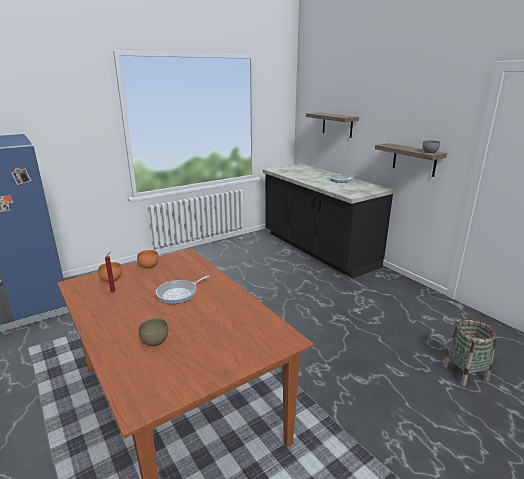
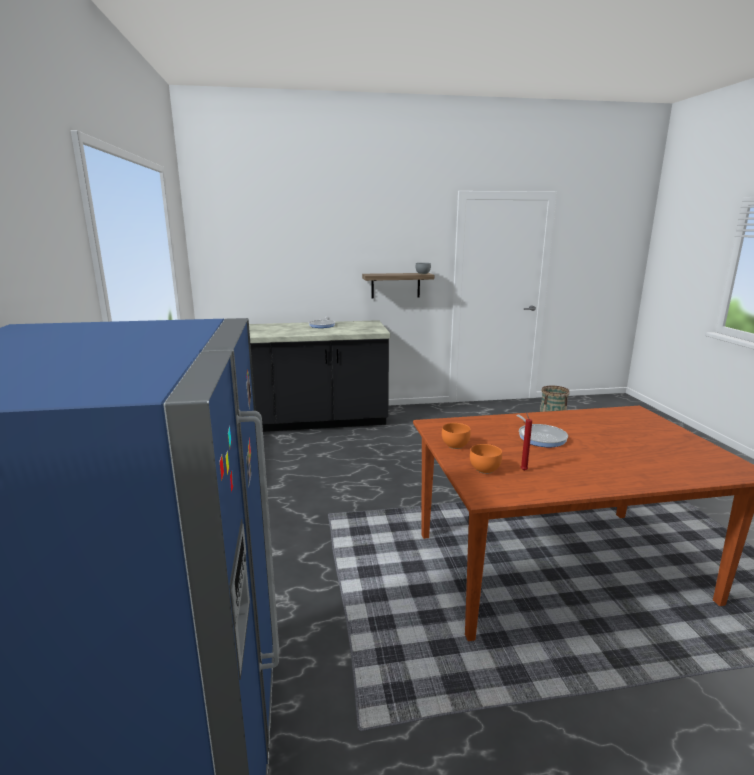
camera: 65 degrees left, 5 degrees down
brown bowl [139,318,168,347] -> none
shelf [306,112,359,138] -> none

